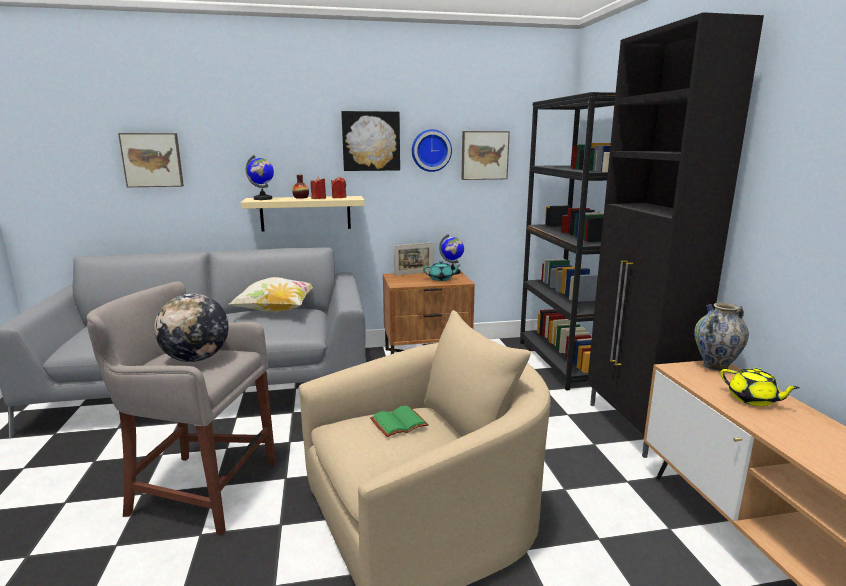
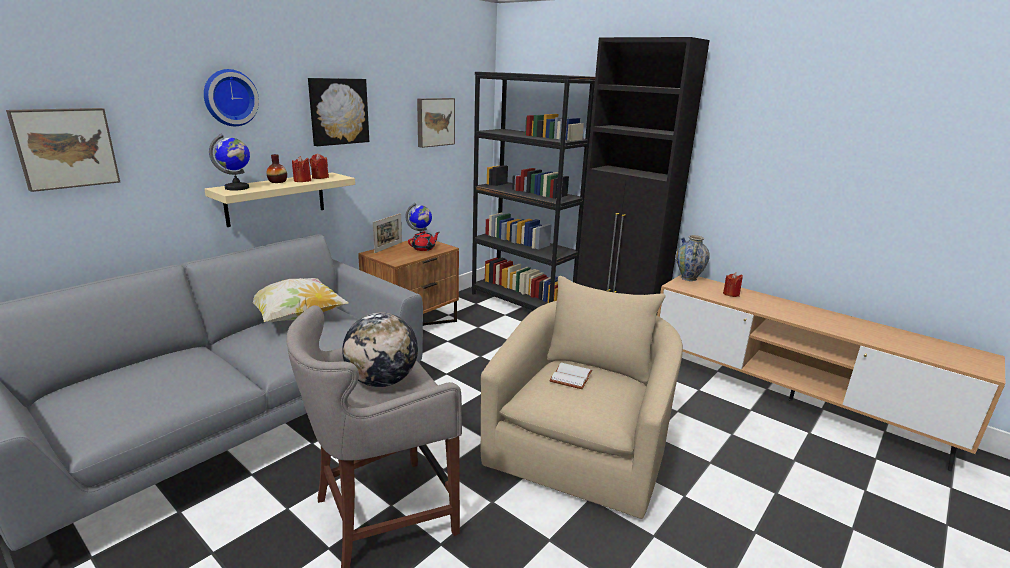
camera: 40 degrees left, 5 degrees up
green book [370,406,429,437] -> white book [550,363,592,389]
wall clock [412,129,452,172] -> wall clock moved to [204,69,259,126]
turquoise teapot [423,261,460,281] -> red teapot [408,231,440,251]
yellow teapot [720,368,800,406] -> red candle [723,273,743,297]

